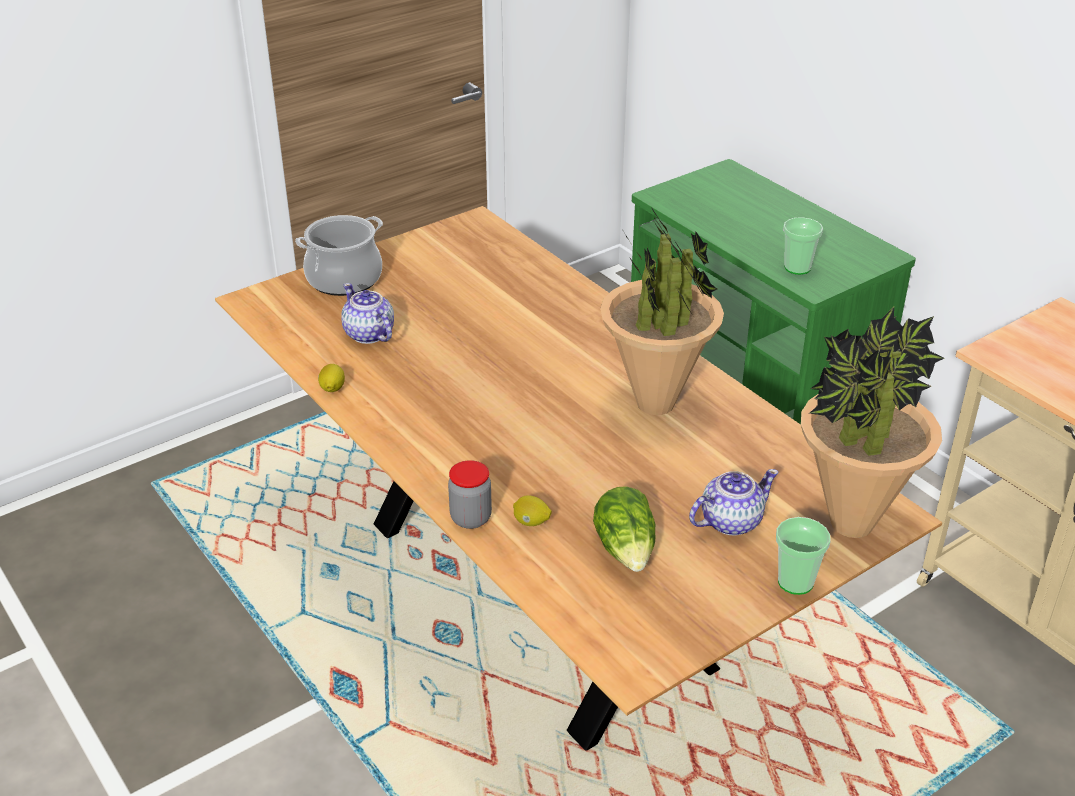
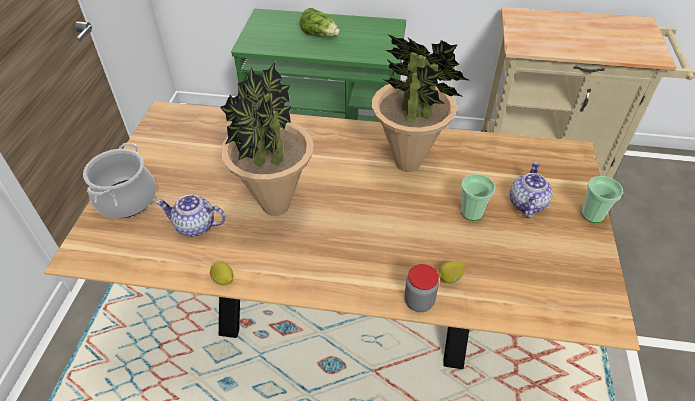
camera: 45 degrees left, 10 degrees up
lettuce [593,486,656,572] -> lettuce moved to [299,8,340,37]
cup [783,217,823,275] -> cup moved to [461,174,495,221]
potted plant [801,307,945,538] -> potted plant moved to [220,62,314,216]

